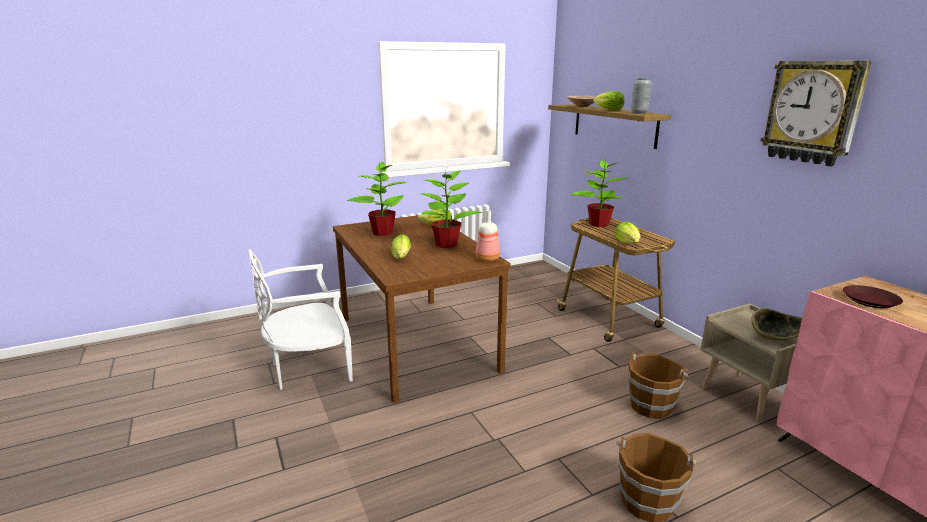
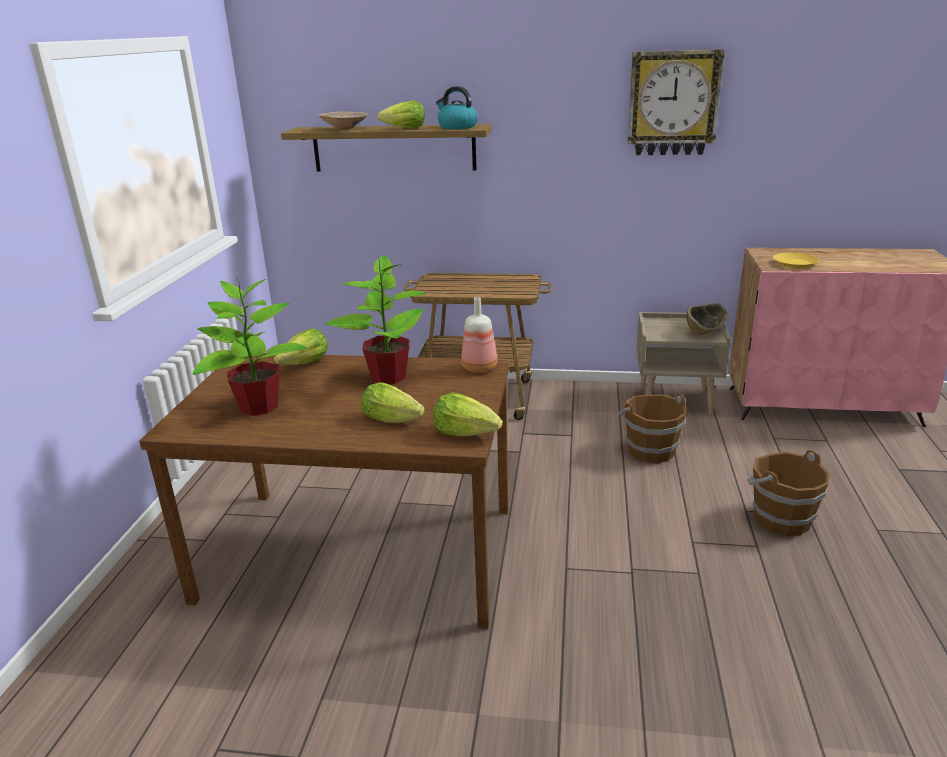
camera: 55 degrees left, 5 degrees up
white chair [248,249,353,390] -> none
potted plant [570,159,629,227] -> none
lettuce [615,222,641,244] -> lettuce moved to [433,393,503,436]
grey vase [631,78,652,114] -> kettle [436,86,478,129]
brown plate [843,285,903,308] -> yellow plate [773,253,819,269]

